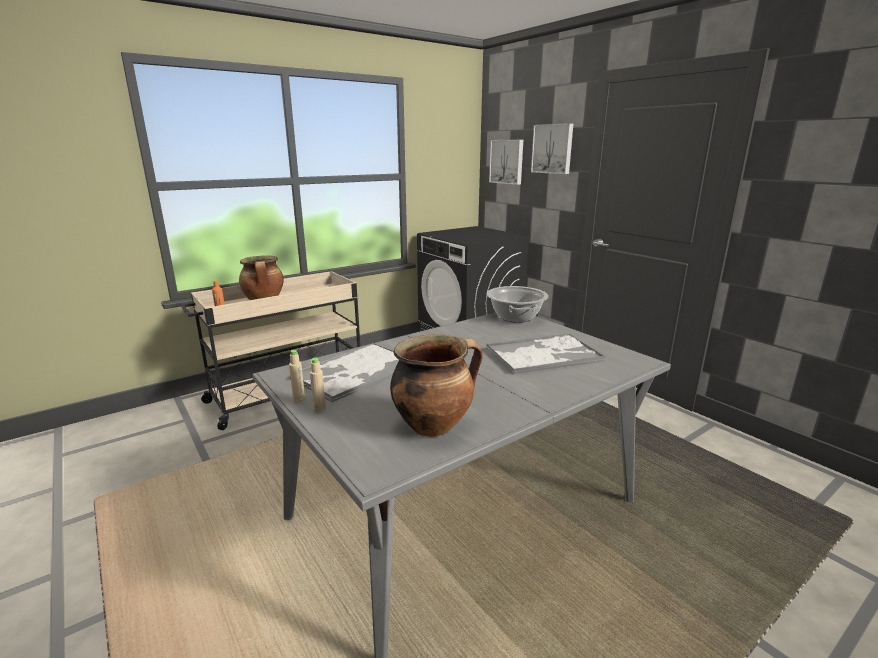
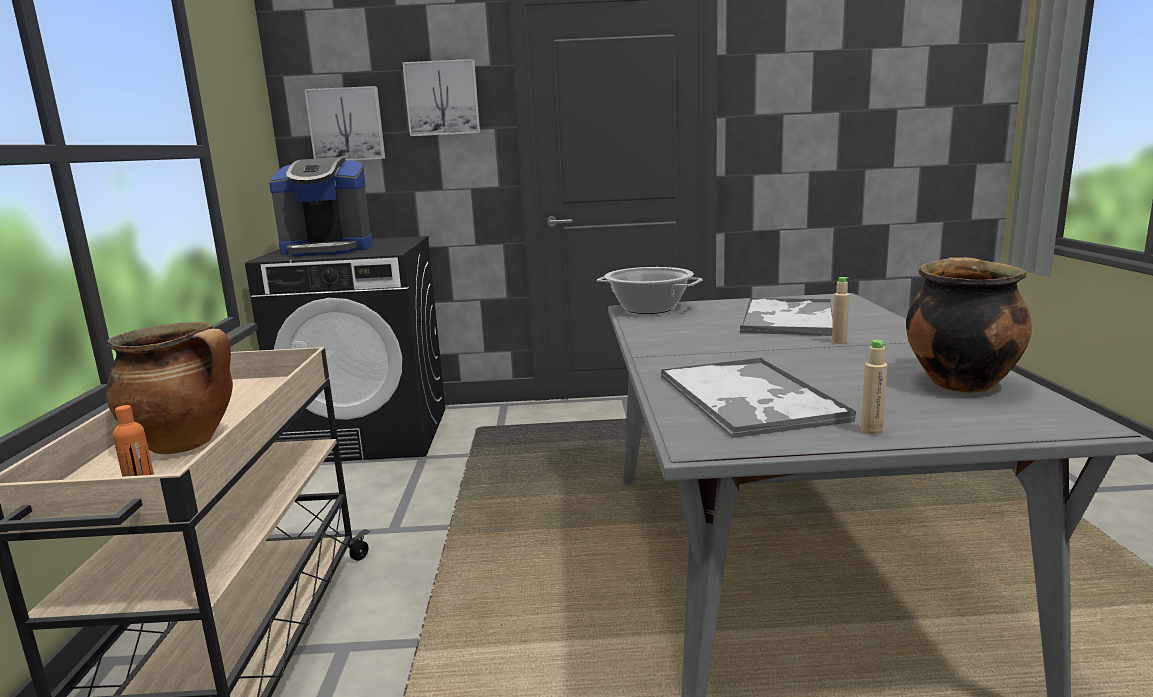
camera: 55 degrees left, 5 degrees down
beige bottle [289,350,305,402] -> beige bottle moved to [832,277,850,344]
none -> coffee machine [269,157,372,256]

